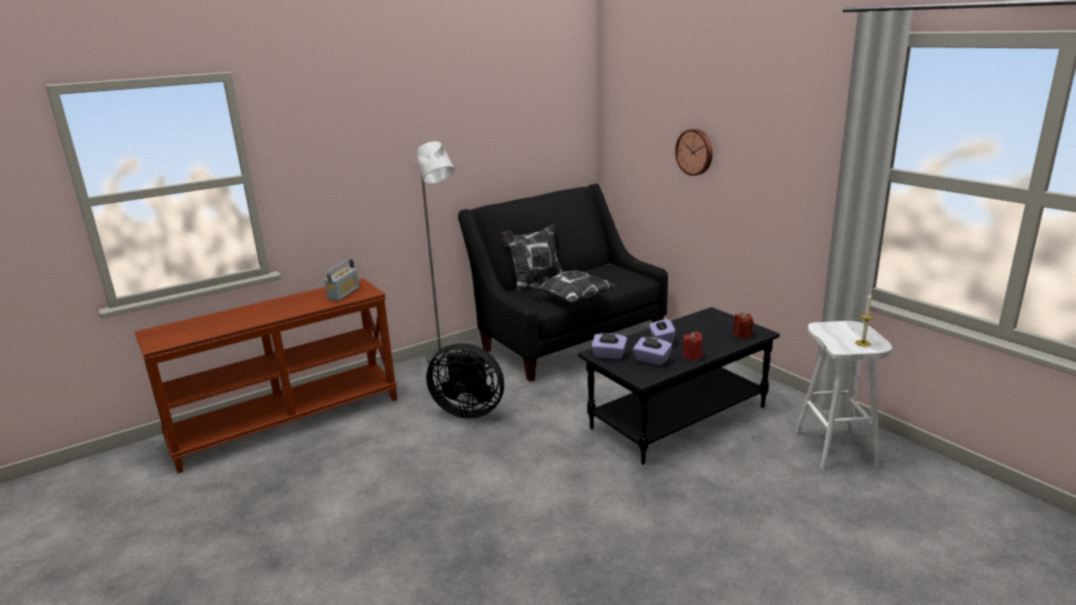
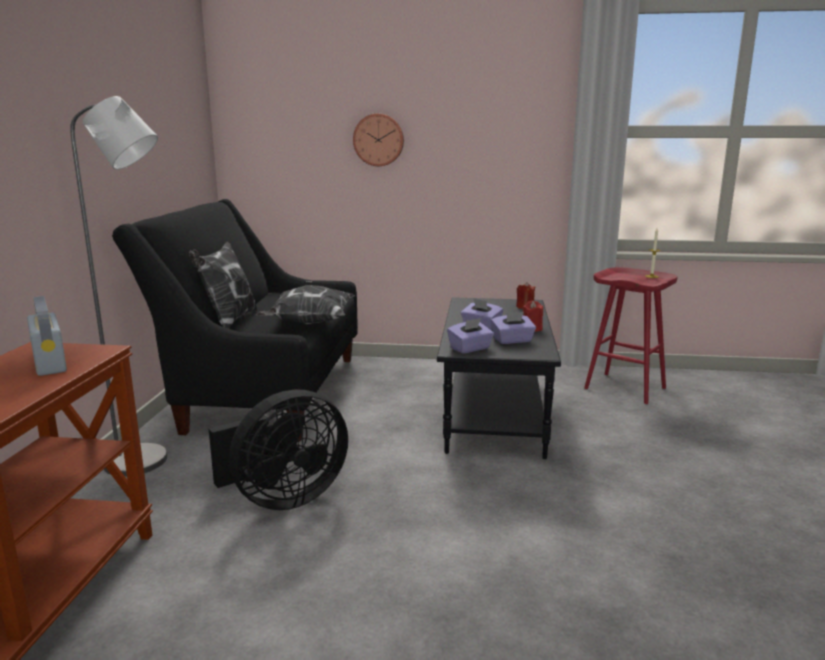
camera: 50 degrees left, 5 degrees down
white stool [795,321,892,470] -> red stool [584,267,677,404]

